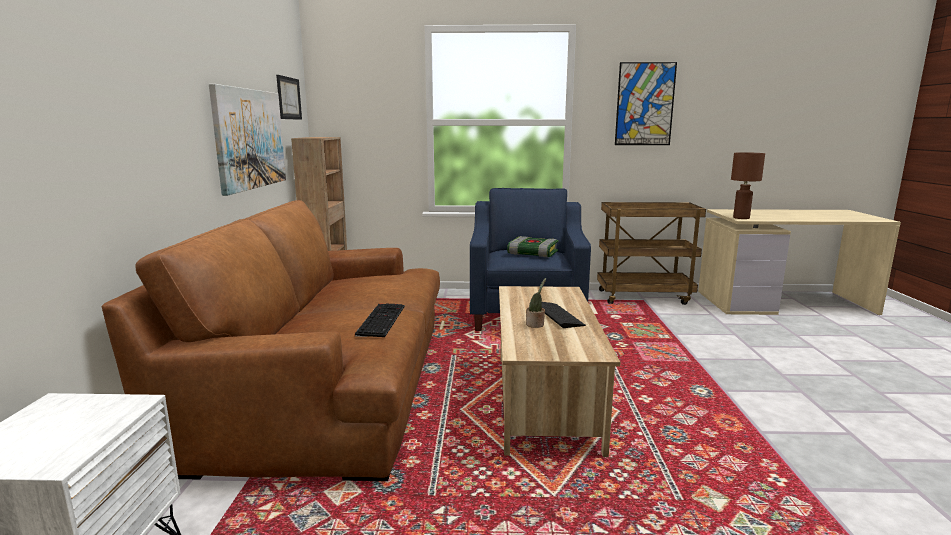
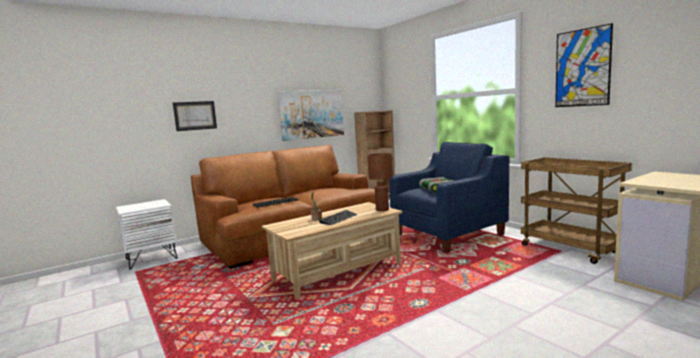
camera: 55 degrees right, 5 degrees down
picture [276,75,302,120] -> picture moved to [173,101,217,131]
brown table lamp [731,152,765,219] -> brown table lamp moved to [367,153,393,211]

